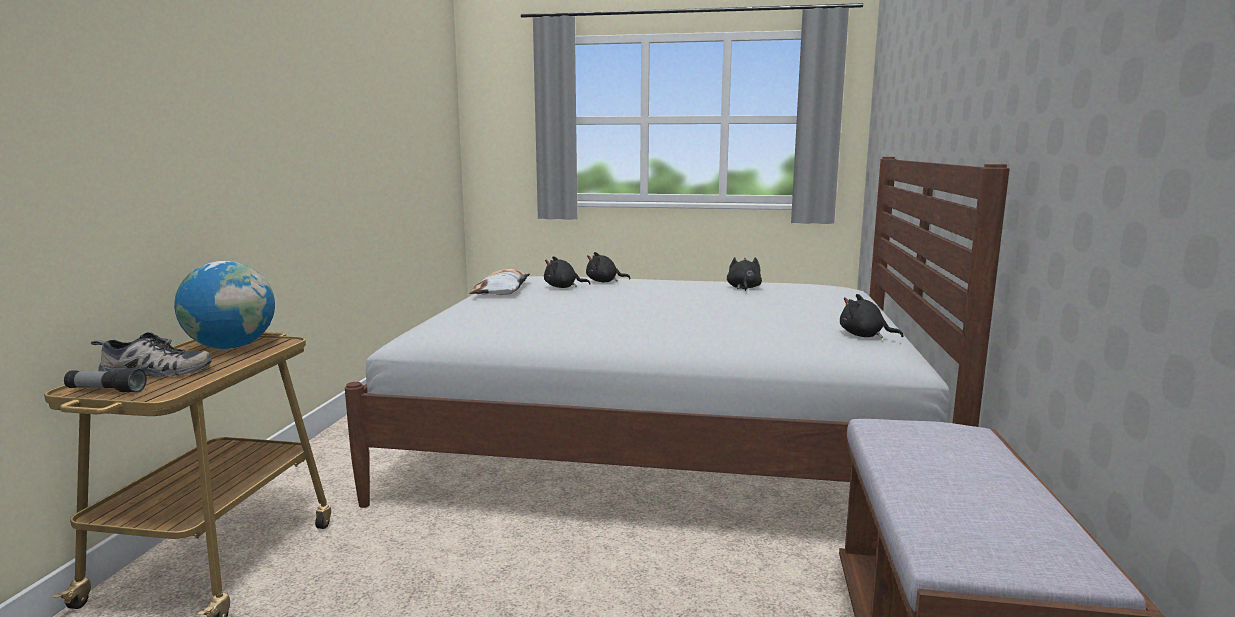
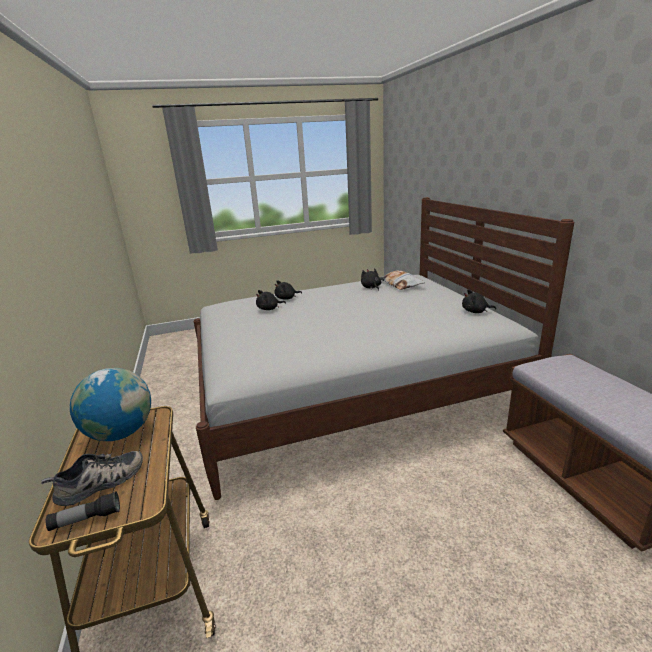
camera: 25 degrees left, 10 degrees up
pillow [469,268,530,295] -> pillow moved to [379,270,425,290]

